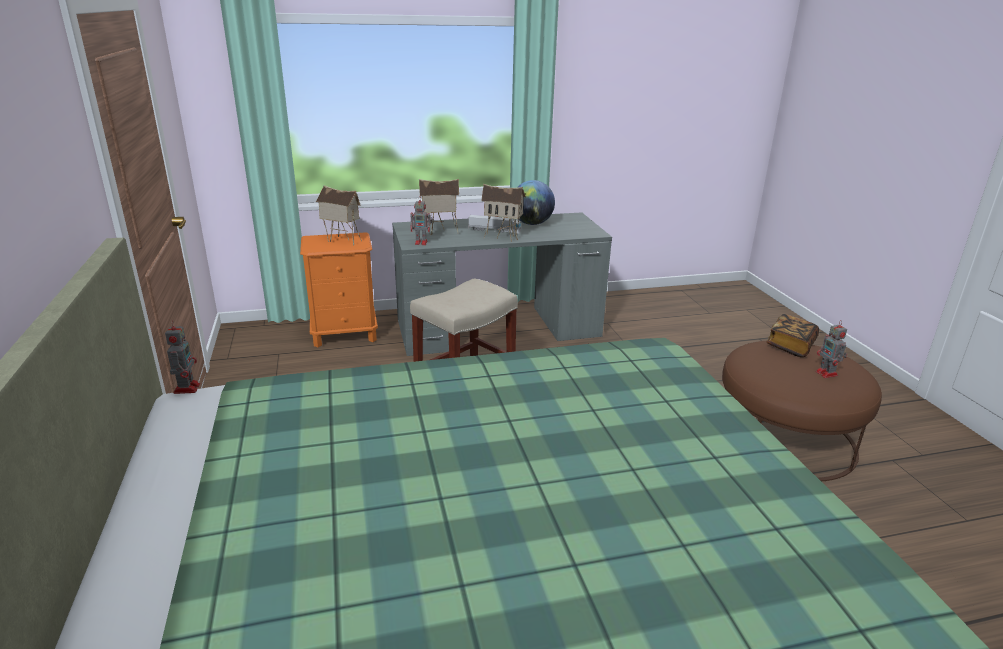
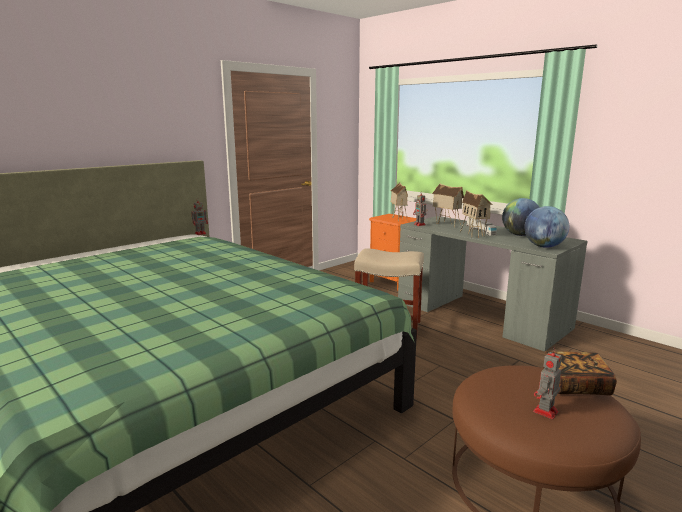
camera: 60 degrees right, 10 degrees down
none -> globe [524,206,569,248]

